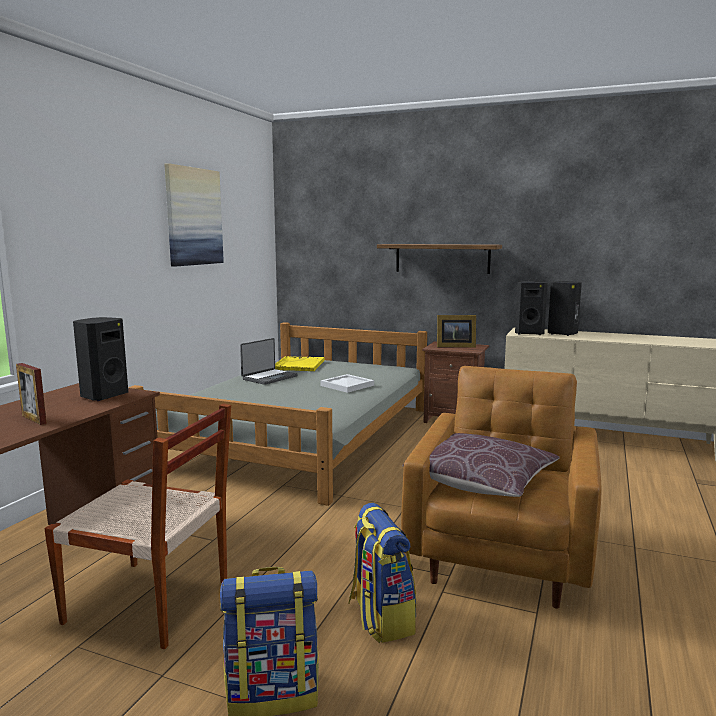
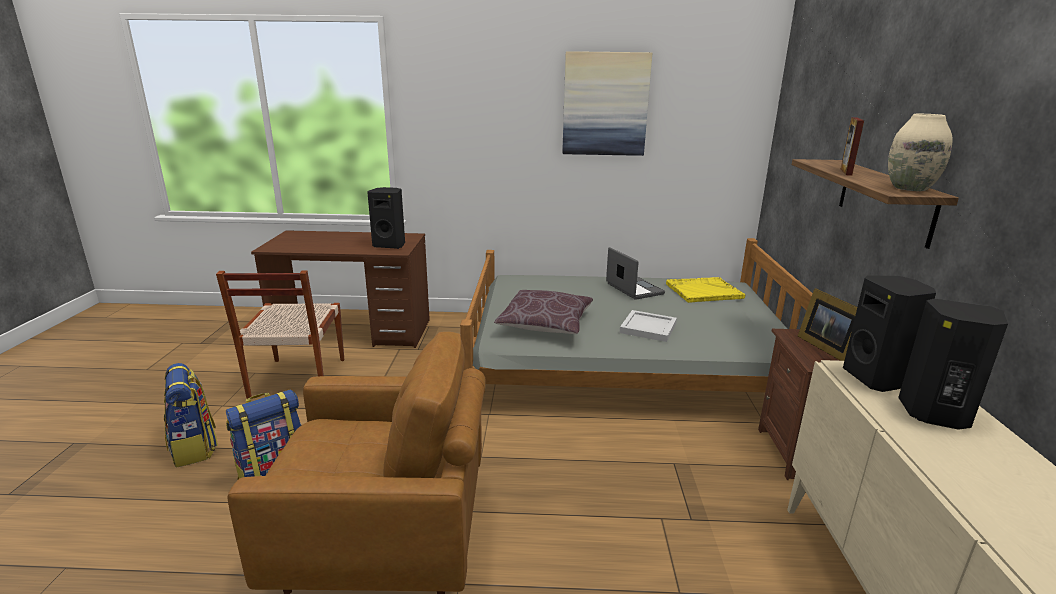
camera: 70 degrees right, 10 degrees up
picture frame [16,363,47,425] -> picture frame moved to [841,117,864,176]
laptop [240,338,298,385] -> laptop turned 135 degrees counterclockwise [606,247,665,300]
brown pillow [402,433,560,497] -> brown pillow moved to [494,290,593,334]
none -> beige vase [888,114,953,191]

